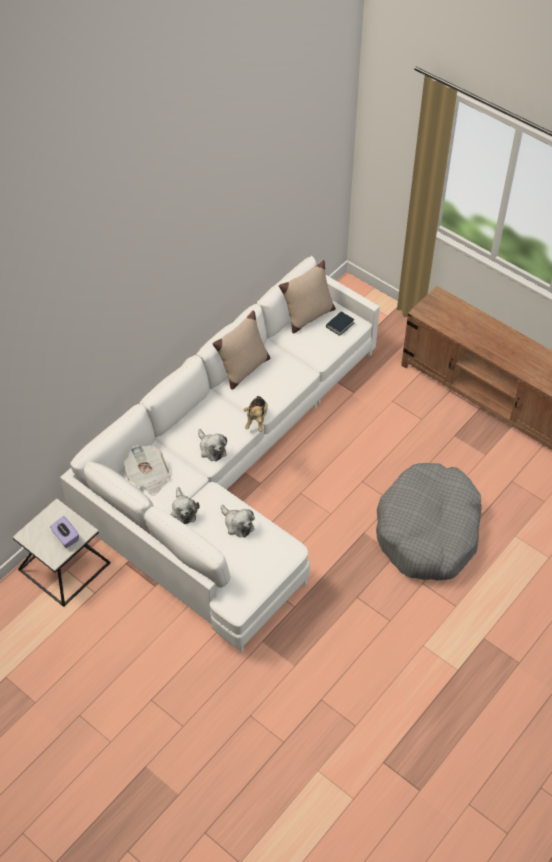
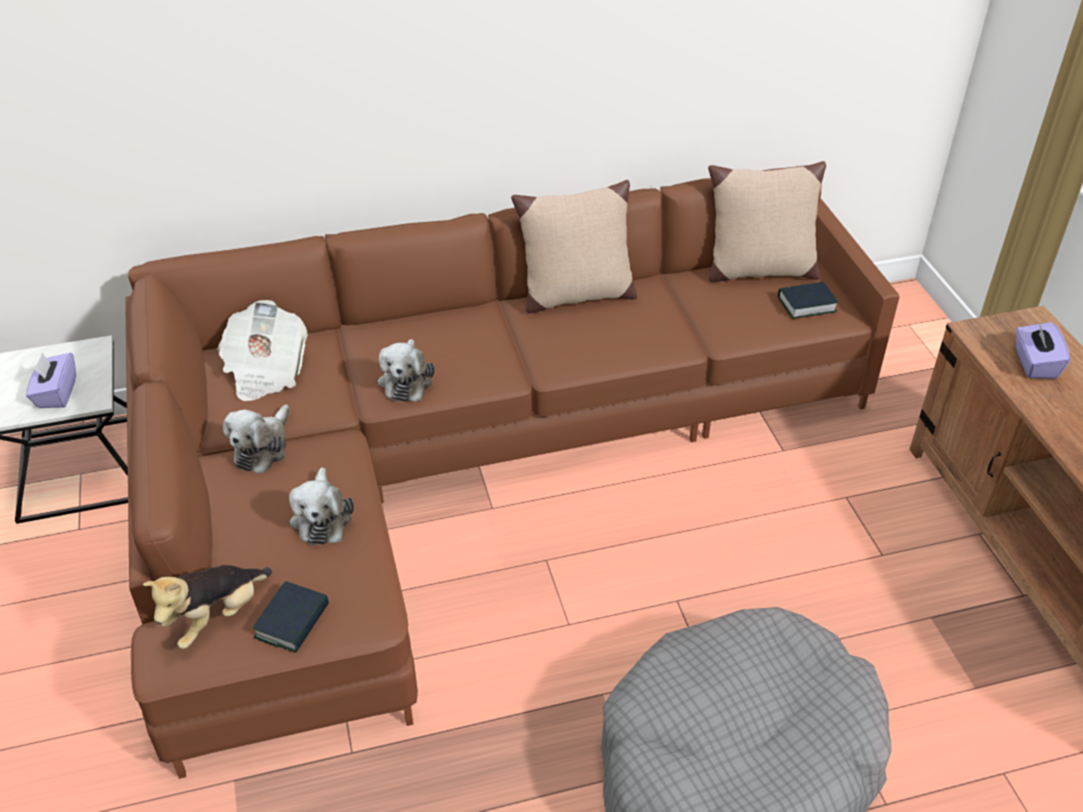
camera: 35 degrees right, 10 degrees down
white sofa [60,256,380,653] -> brown sofa [125,165,899,779]
plush toy [244,396,268,432] -> plush toy moved to [143,565,272,649]
none -> book [253,581,329,653]
none -> purple tissue box [1016,321,1070,379]

